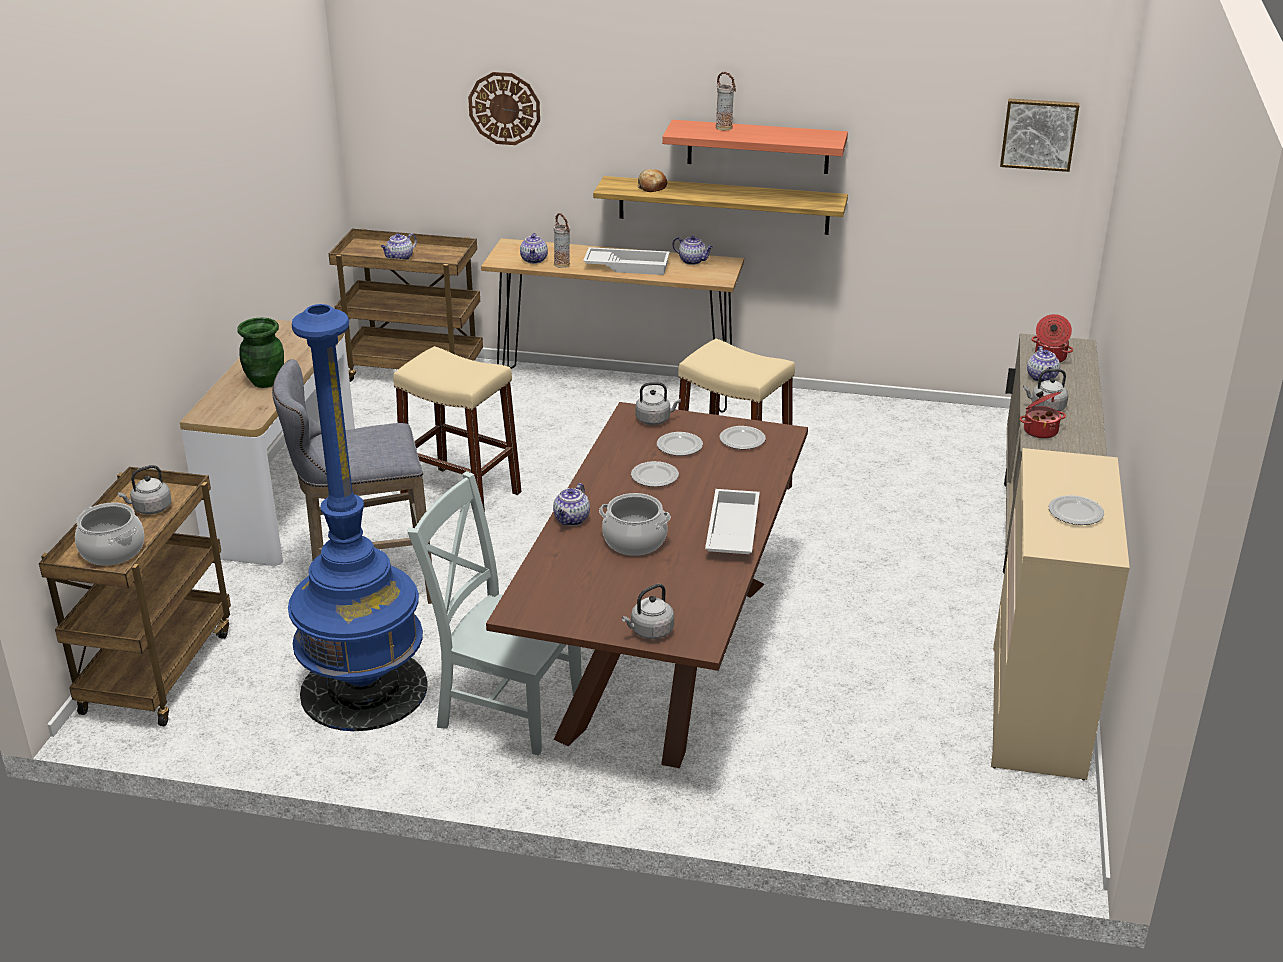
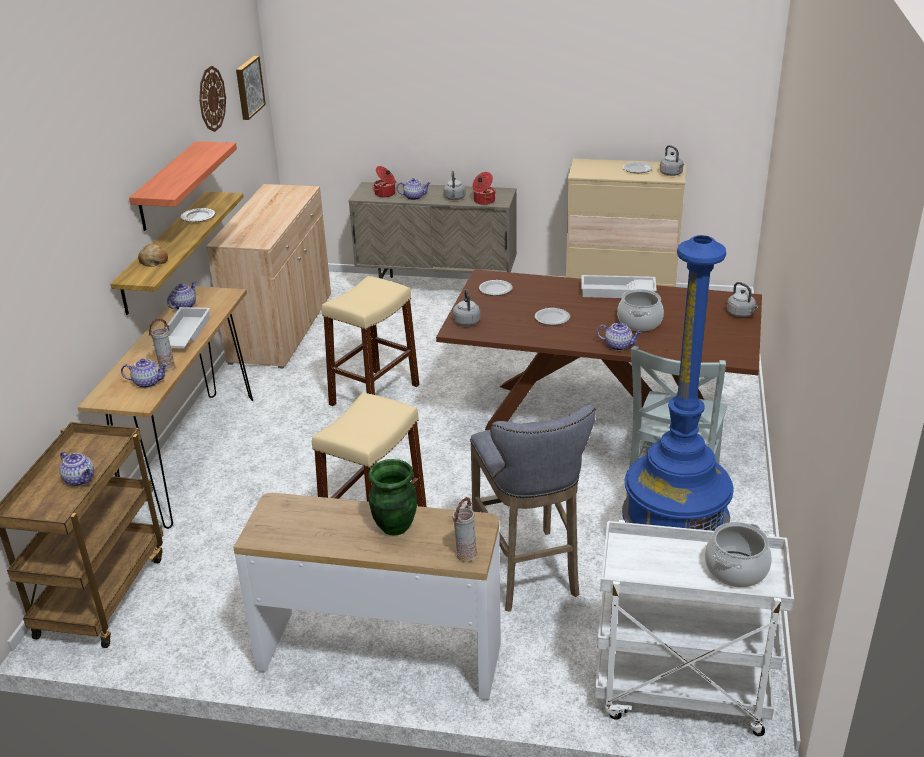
camera: 90 degrees left, 0 degrees up
brown cart [39,467,231,726] -> white cart [595,520,794,736]
grey kettle [117,465,172,515] -> grey kettle moved to [660,145,684,176]
wall clock [468,72,540,145] -> wall clock moved to [199,66,226,132]
plate [657,432,703,456] -> plate moved to [181,208,215,222]
vase [716,72,736,131] -> vase moved to [452,497,477,562]
none -> beige cabinet [206,184,331,369]

